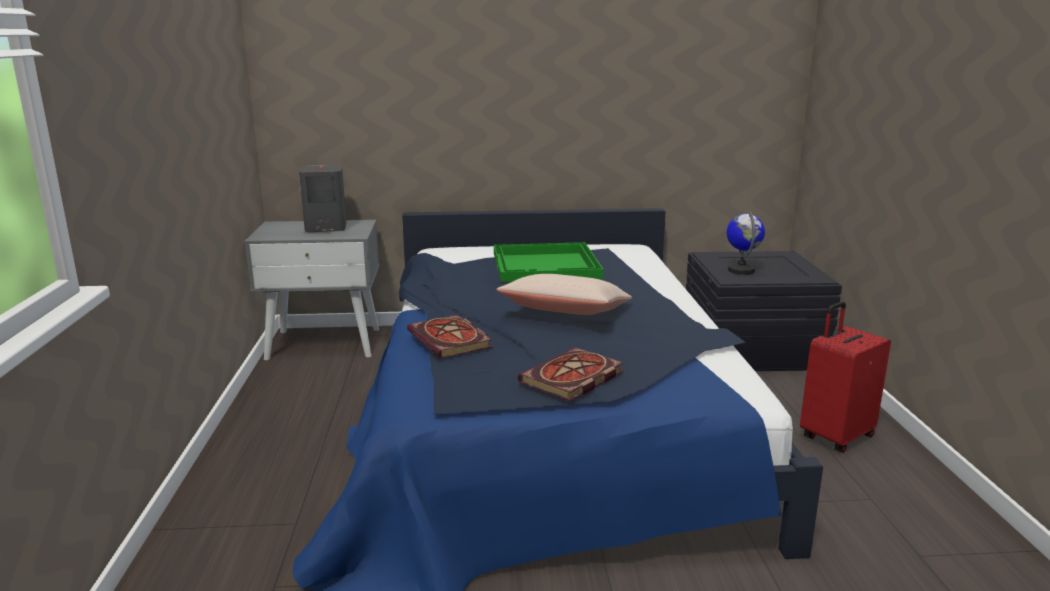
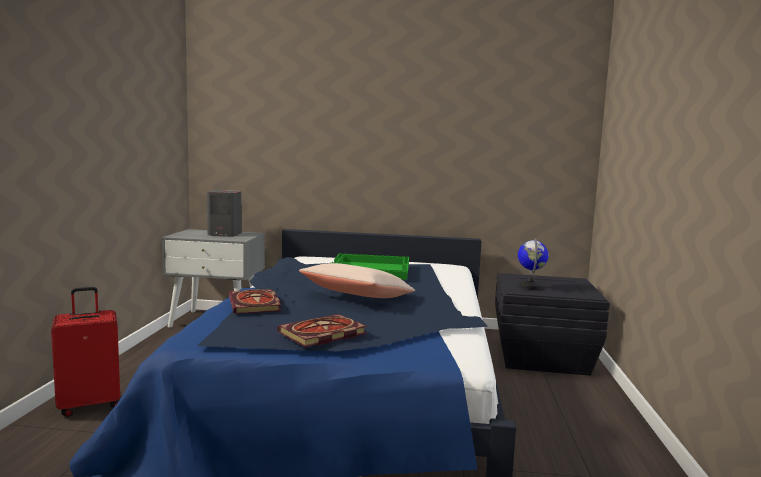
camera: 10 degrees right, 10 degrees down
red suitcase [800,302,891,453] -> red suitcase moved to [51,287,121,417]

